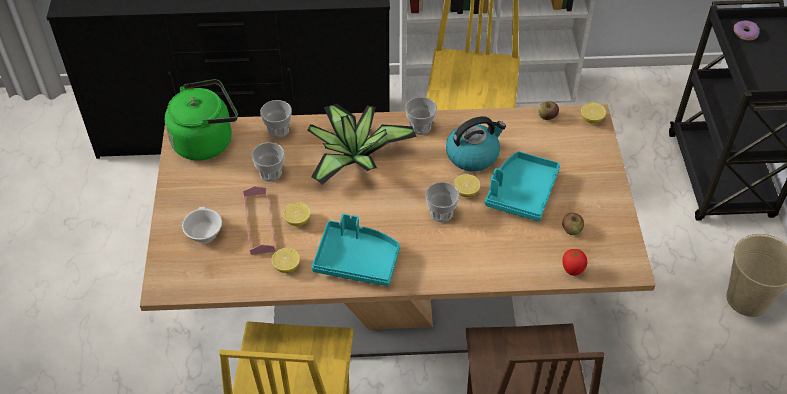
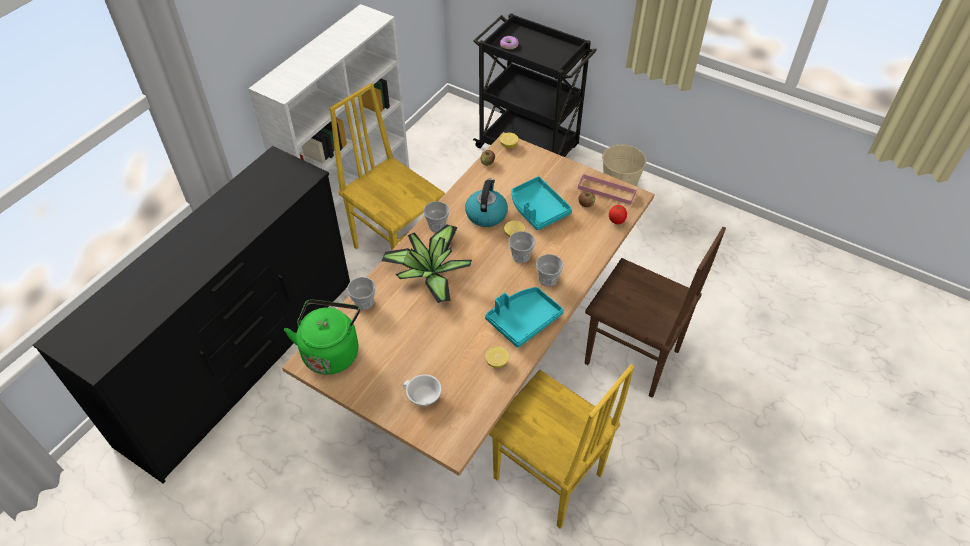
camera: 55 degrees left, 0 degrees up
pink tray [243,186,275,255] -> pink tray moved to [578,174,637,205]
cup [252,142,285,182] -> cup moved to [536,254,563,287]
lemon [283,202,311,226] -> none

